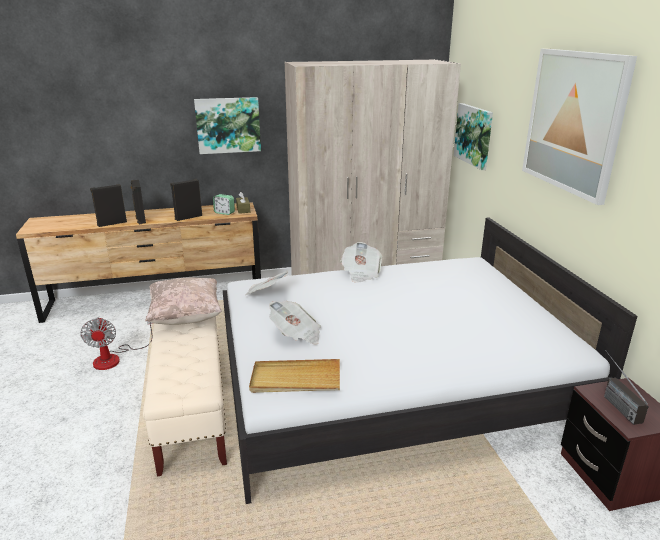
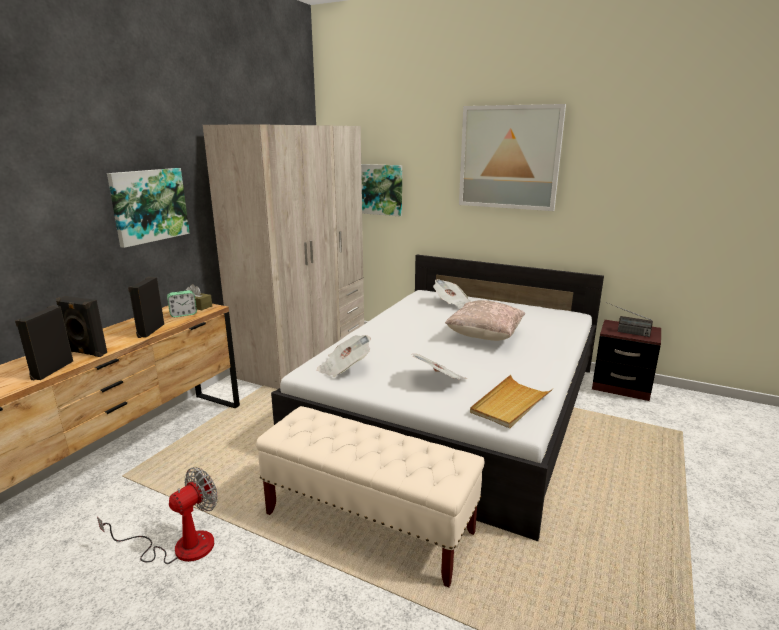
camera: 50 degrees left, 5 degrees down
fan [80,317,154,370] -> fan turned 75 degrees counterclockwise [97,467,218,564]
beige pillow [145,278,222,325] -> beige pillow moved to [445,300,525,341]
newspaper [341,242,382,283] -> newspaper moved to [433,279,471,308]

